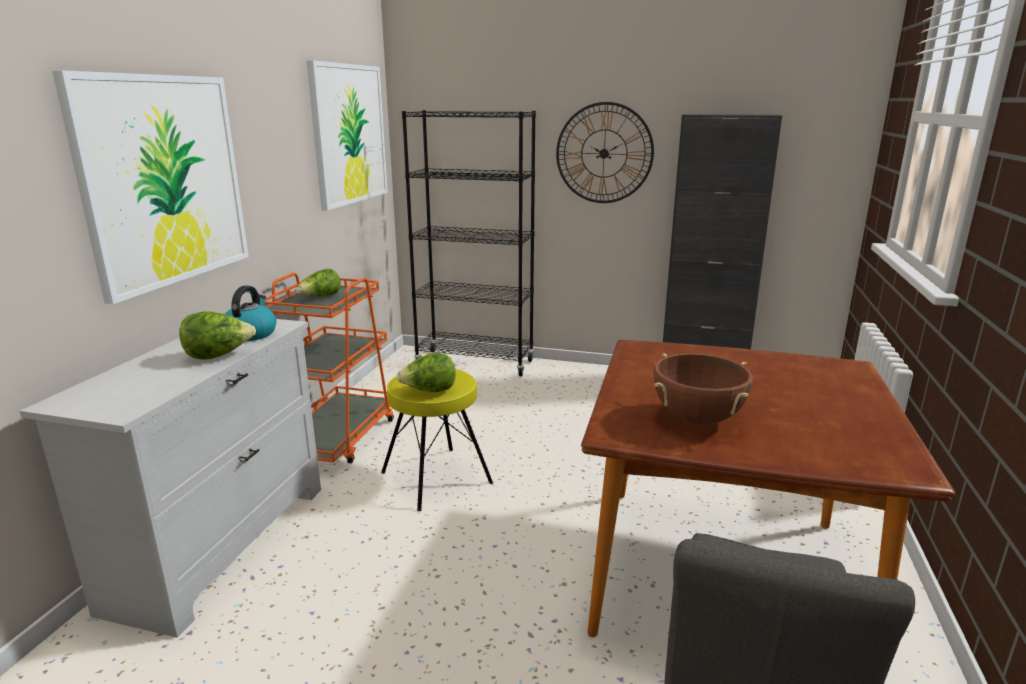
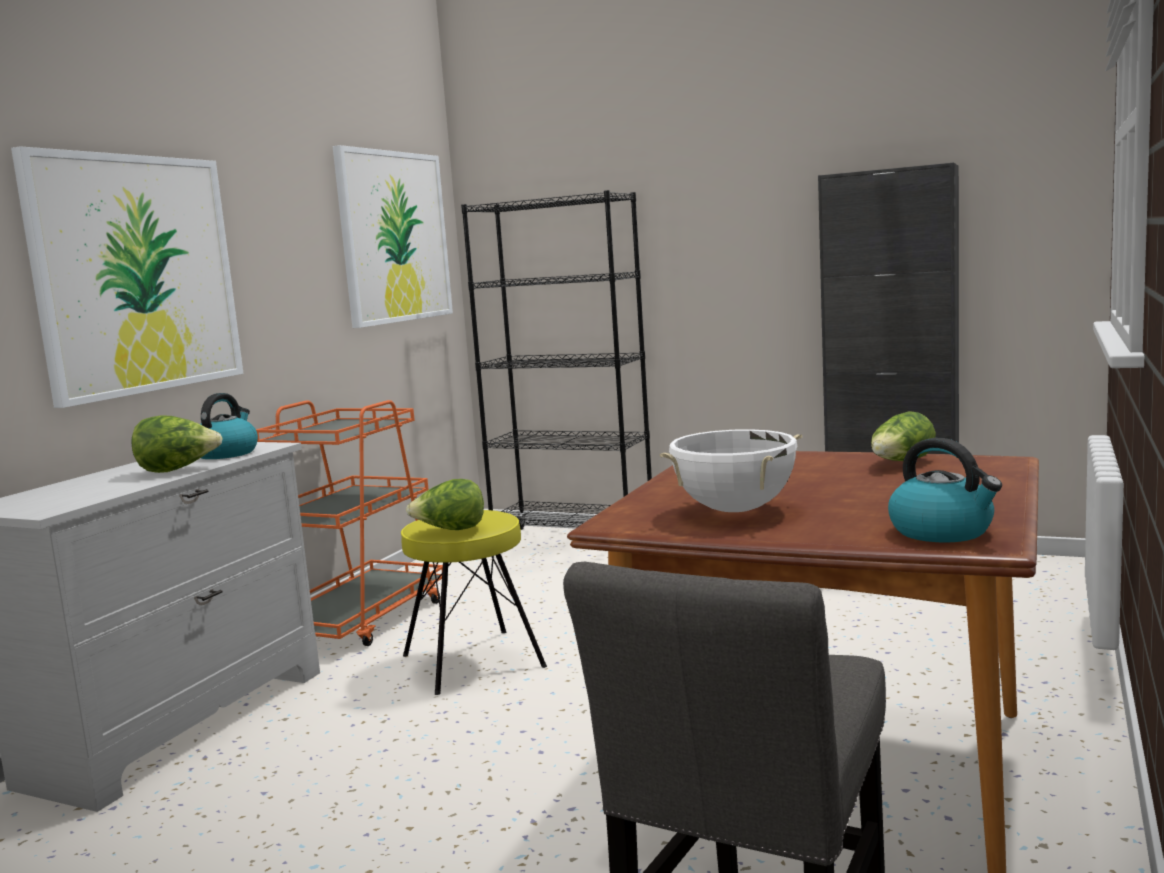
camera: 10 degrees right, 10 degrees down
lettuce [296,269,341,296] -> lettuce moved to [871,411,936,461]
wall clock [556,102,654,203] -> none
brown cooking pot [653,353,753,425] -> white cooking pot [660,429,802,512]
none -> kettle [888,438,1002,542]

